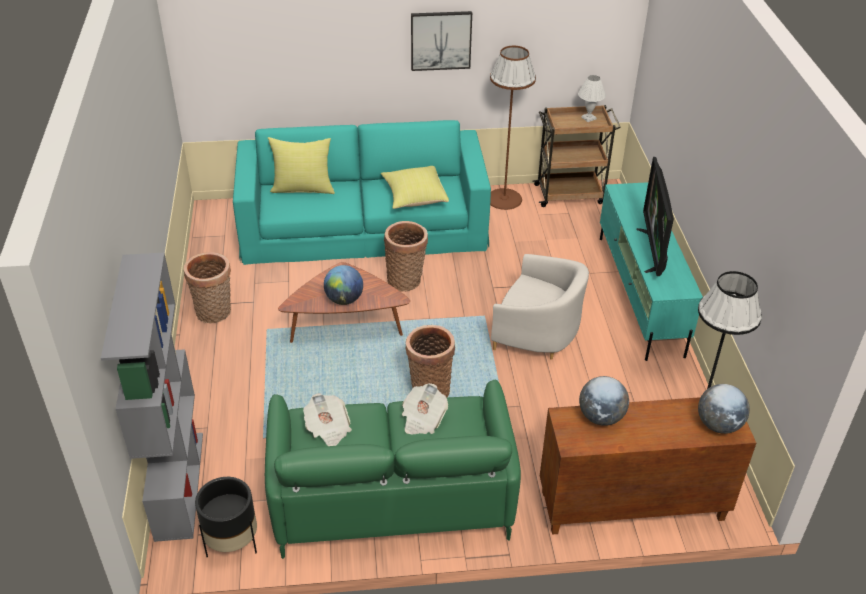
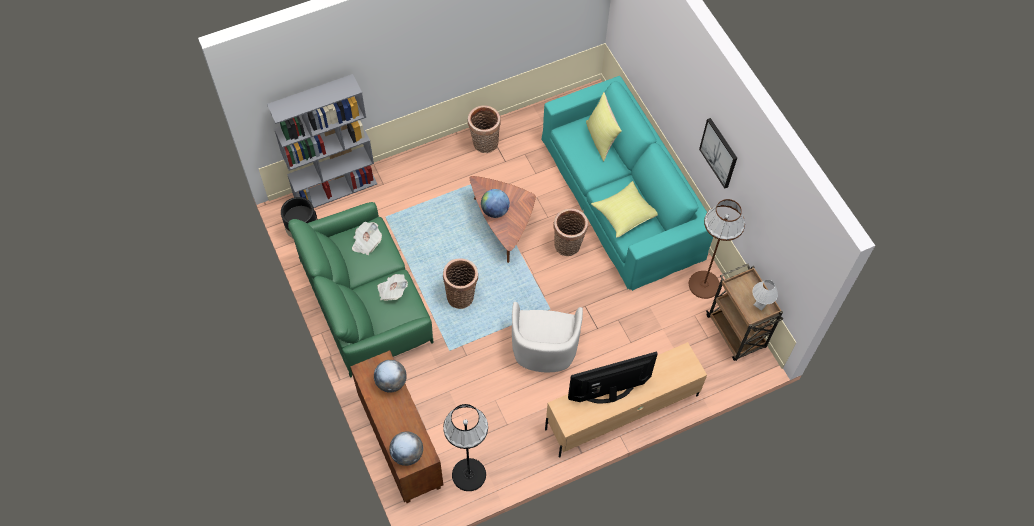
camera: 70 degrees right, 20 degrees up
turquoise tv stand [600,182,703,361] -> beige tv stand [545,342,707,458]

